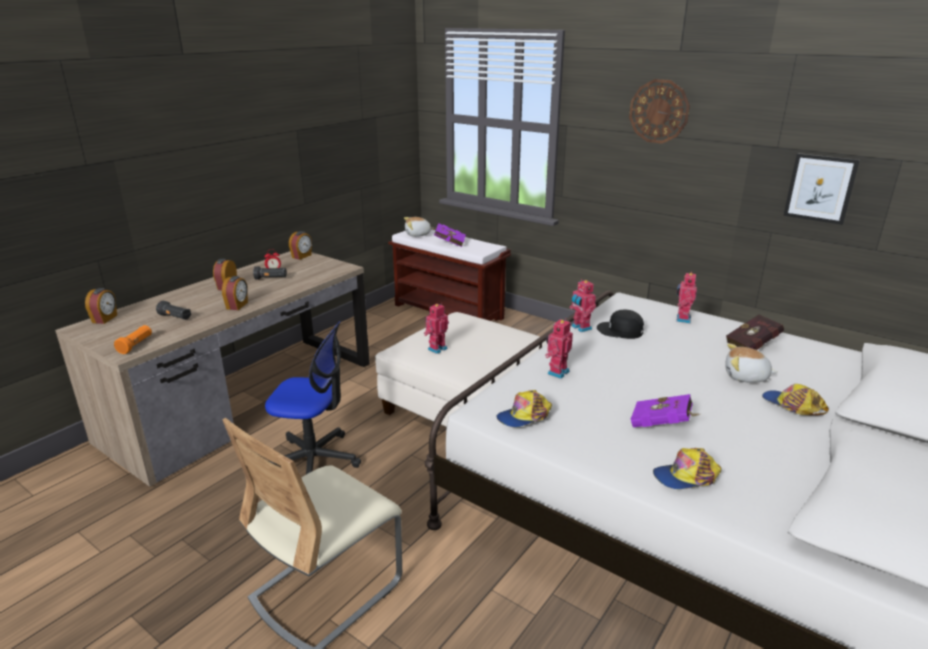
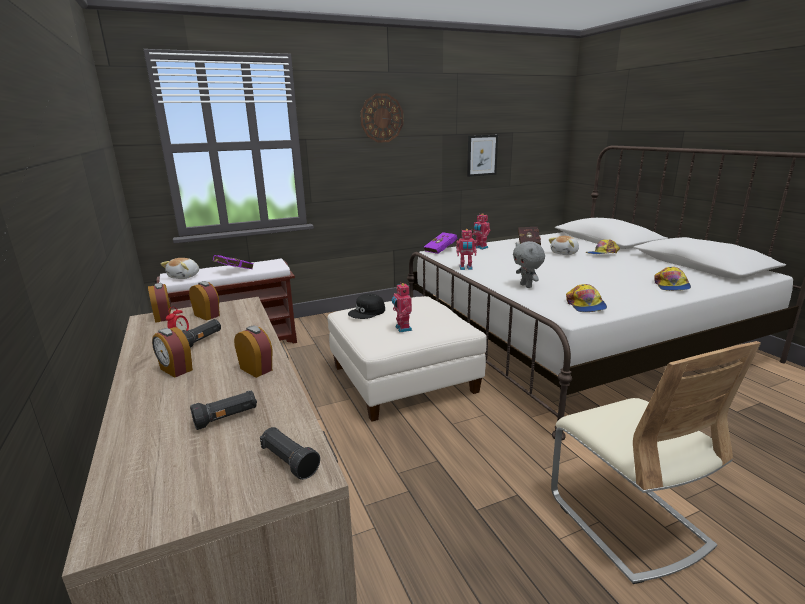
camera: 60 degrees left, 5 degrees down
alarm clock [85,288,117,324] -> alarm clock moved to [189,281,220,321]
orange flashlight [114,325,152,354] -> black flashlight [260,427,320,480]
office chair [265,321,361,474] -> none
toy robot [545,318,573,379] -> grey plush toy [513,241,545,288]
black cap [597,310,644,339] -> black cap moved to [348,294,385,319]
purple book [631,394,699,427] -> purple book moved to [424,232,457,254]

